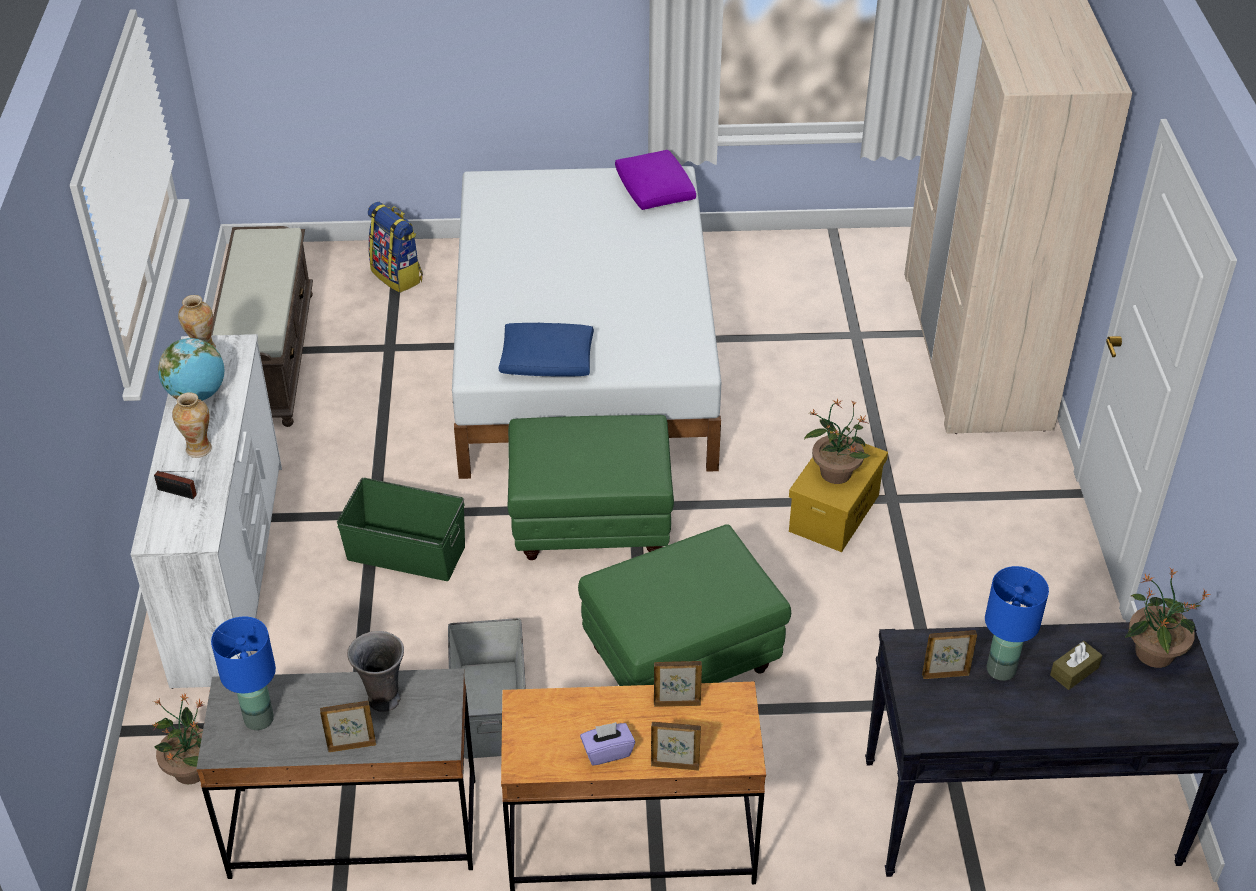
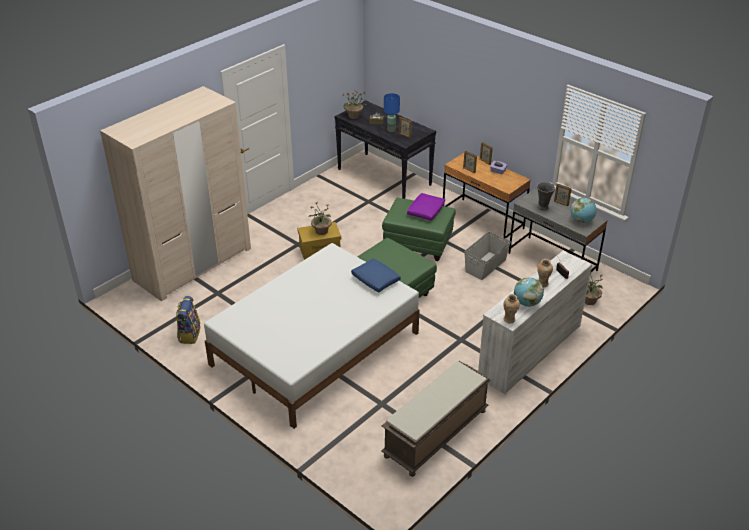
camera: 135 degrees left, 5 degrees down
blue table lamp [211,616,276,730] -> globe [571,198,597,223]
green storage box [337,478,465,581] -> none
backpack [368,202,423,293] -> backpack moved to [176,296,200,344]
purple pillow [615,150,696,210] -> purple pillow moved to [407,193,445,221]

